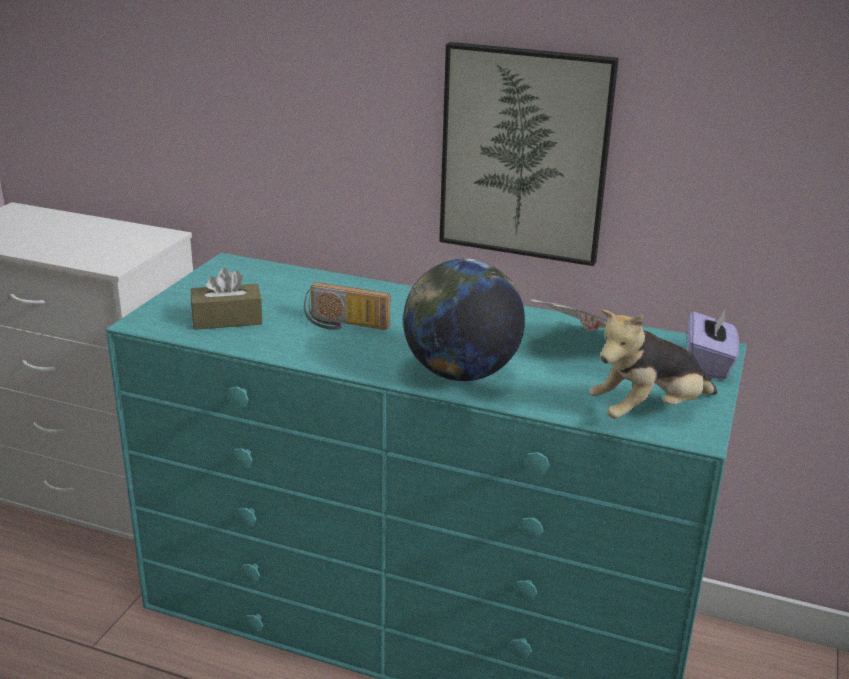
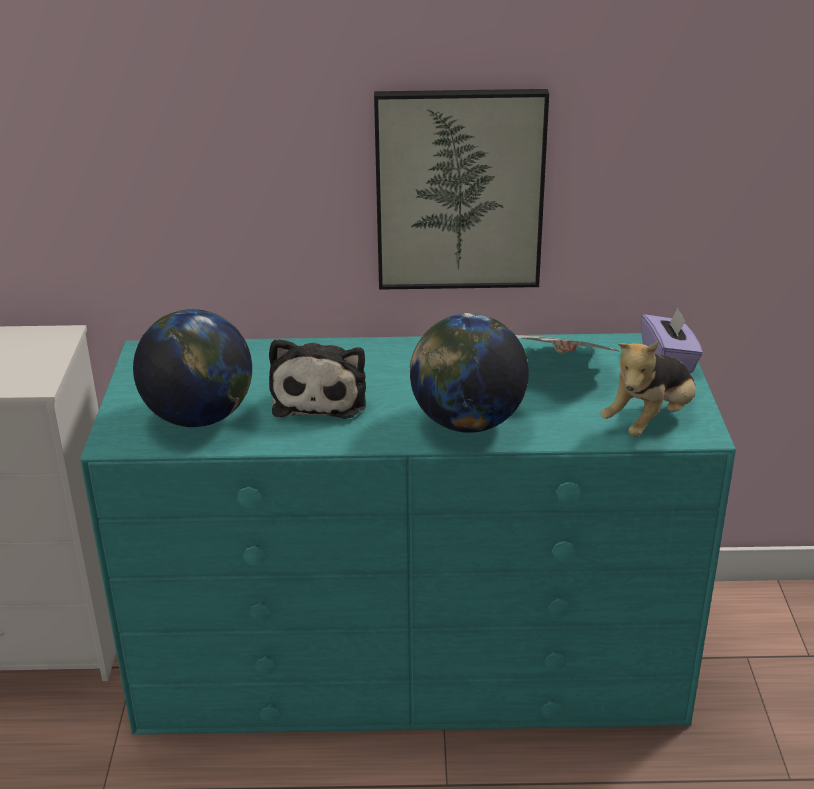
camera: 20 degrees left, 5 degrees up
brown tissue box [191,267,262,330] -> globe [133,309,252,427]
radio [304,282,390,330] -> plush toy [269,338,366,419]

